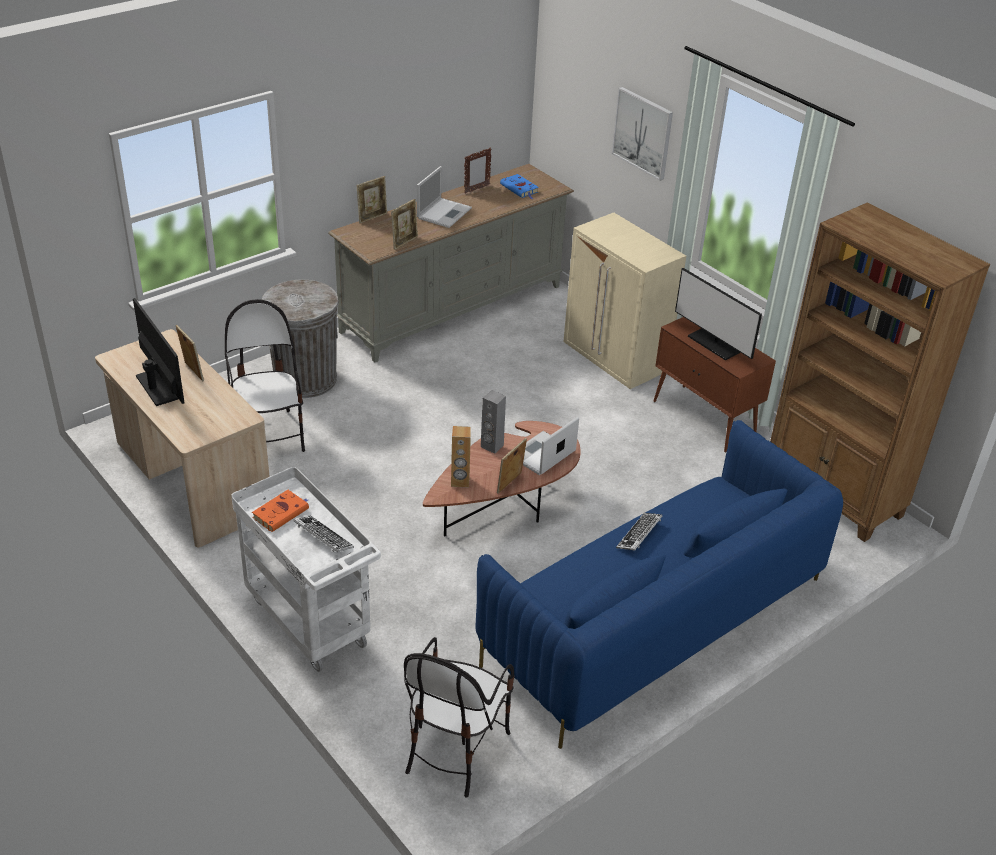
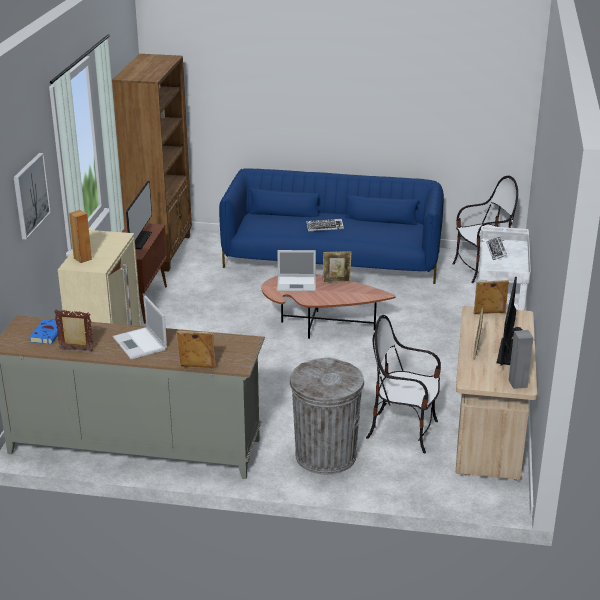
camera: 130 degrees left, 10 degrees down
chair [225,299,305,452] -> chair turned 75 degrees clockwise [366,315,441,453]
orange book [252,490,309,532] -> none
picture frame [391,199,418,250] -> picture frame moved to [474,280,509,314]
laptop [417,166,472,228] -> laptop turned 105 degrees counterclockwise [113,296,167,360]
brown speaker [451,426,471,488] -> brown speaker moved to [69,210,92,263]
grey speaker [481,390,506,454] -> grey speaker moved to [509,330,533,389]

